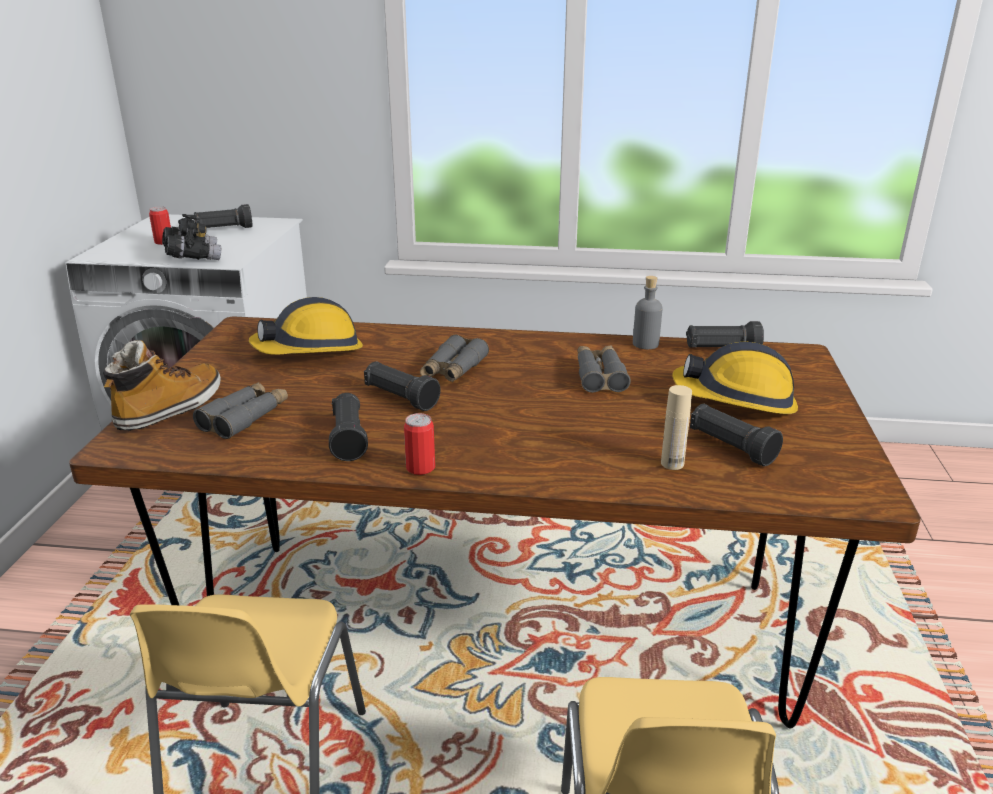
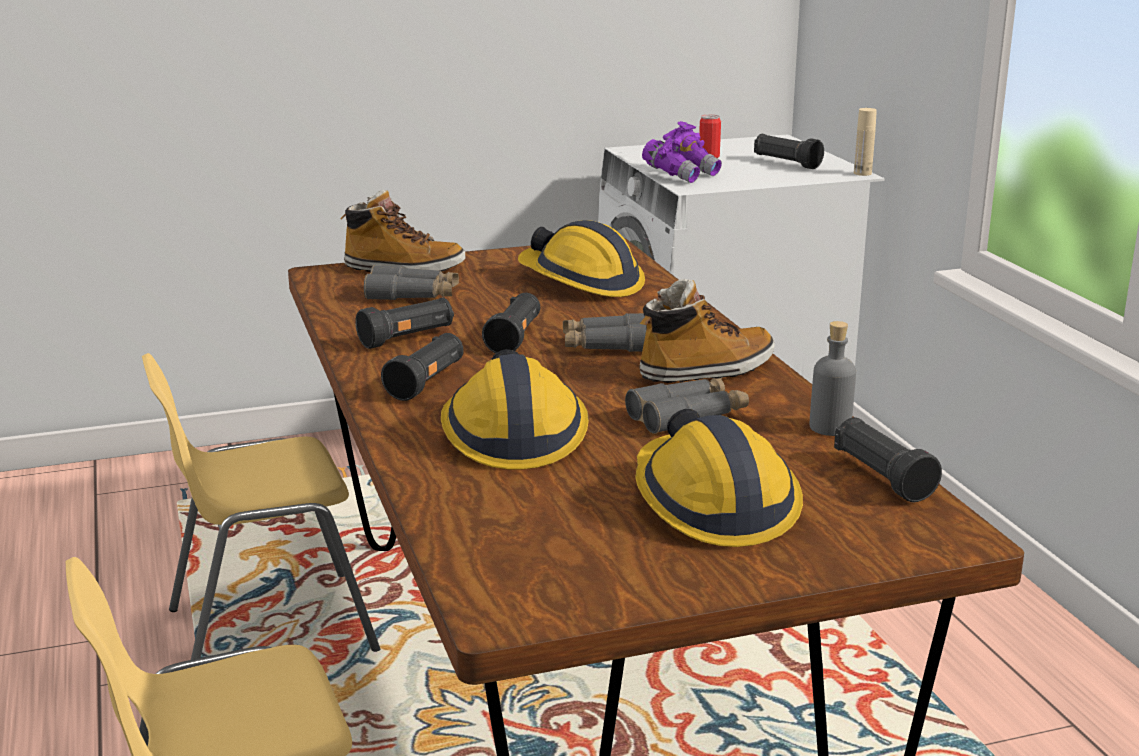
camera: 65 degrees right, 5 degrees down
black binoculars [162,214,221,260] -> purple binoculars [642,121,722,183]
can [404,413,435,475] -> none
beige bottle [661,385,692,470] -> beige bottle moved to [854,108,877,176]
black flashlight [690,404,783,466] -> black flashlight moved to [381,333,464,401]
none -> hard hat [441,349,589,469]
none -> boot [639,279,774,383]

